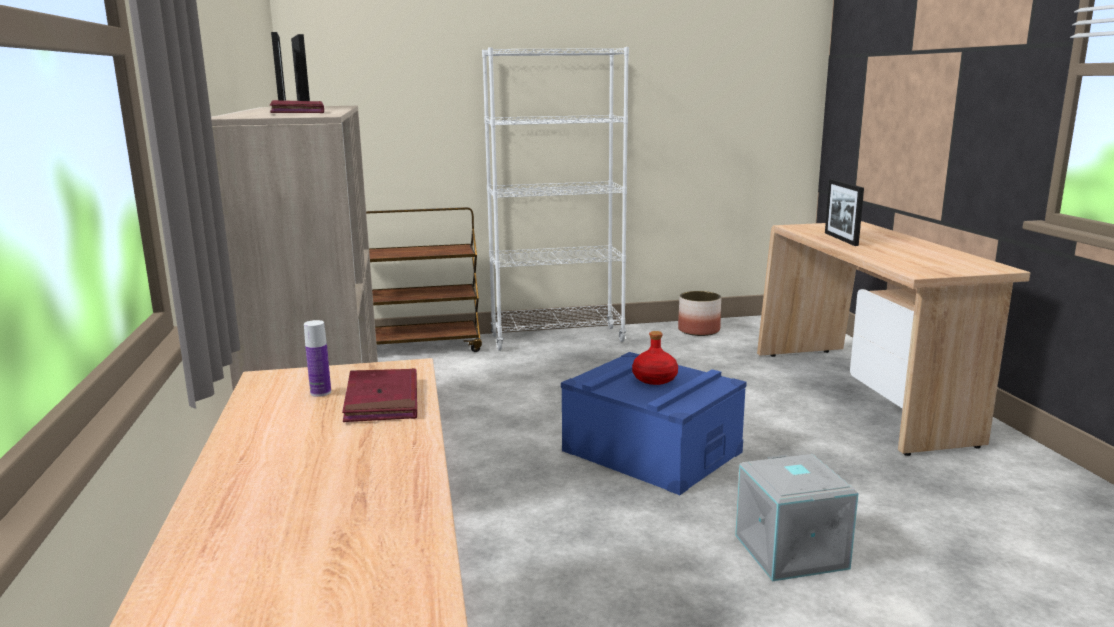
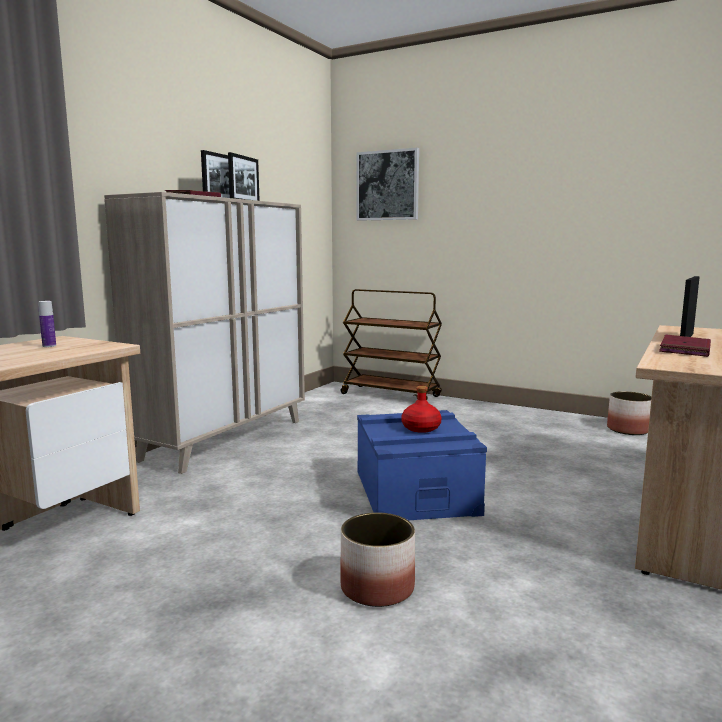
camera: 40 degrees right, 5 degrees down
red book [342,368,417,422] -> red book moved to [659,335,711,357]
white bookcase [482,47,629,351] -> none
grey storage box [735,454,859,581] -> planter [340,512,415,607]
none -> picture [357,148,419,221]

